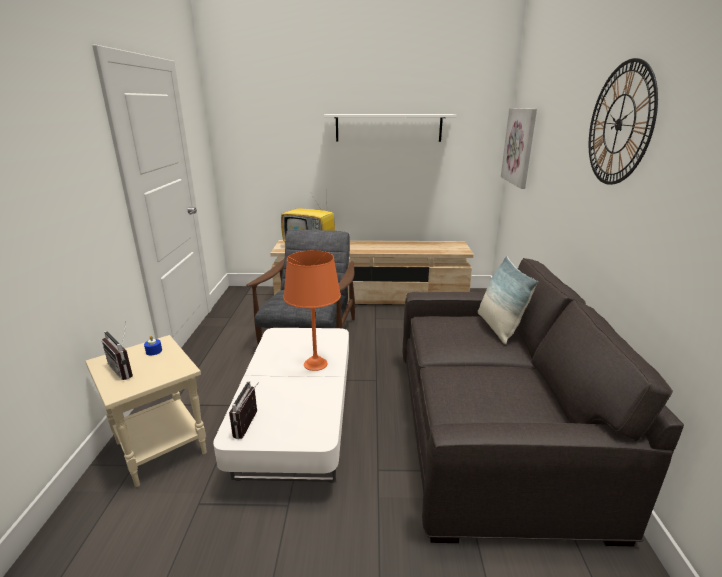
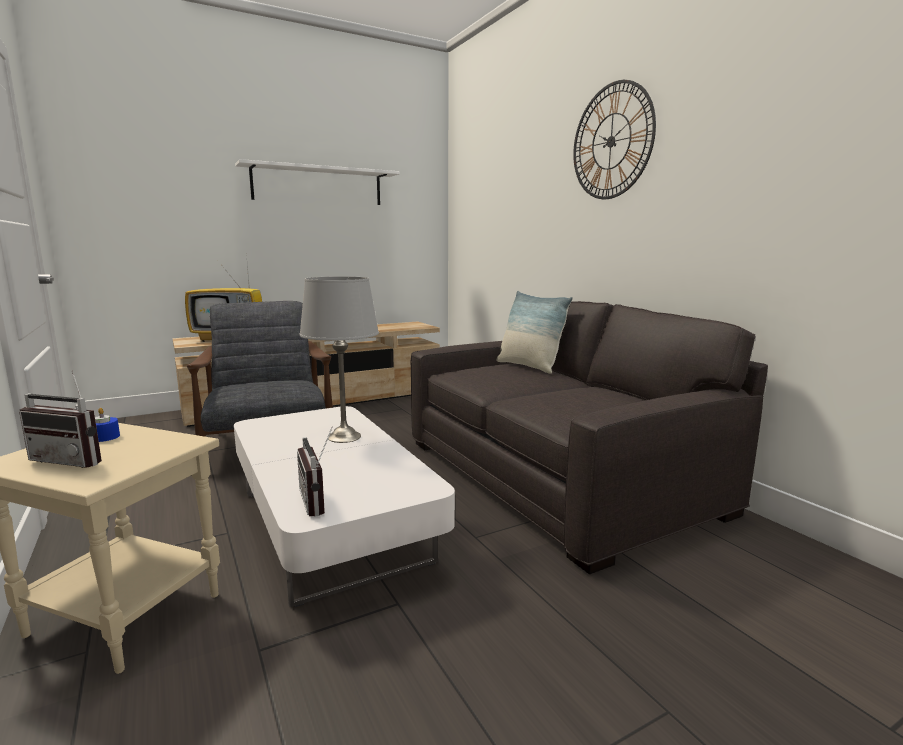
camera: 30 degrees left, 10 degrees down
orange table lamp [283,250,341,371] -> grey table lamp [299,276,379,443]
picture [501,108,537,189] -> none

